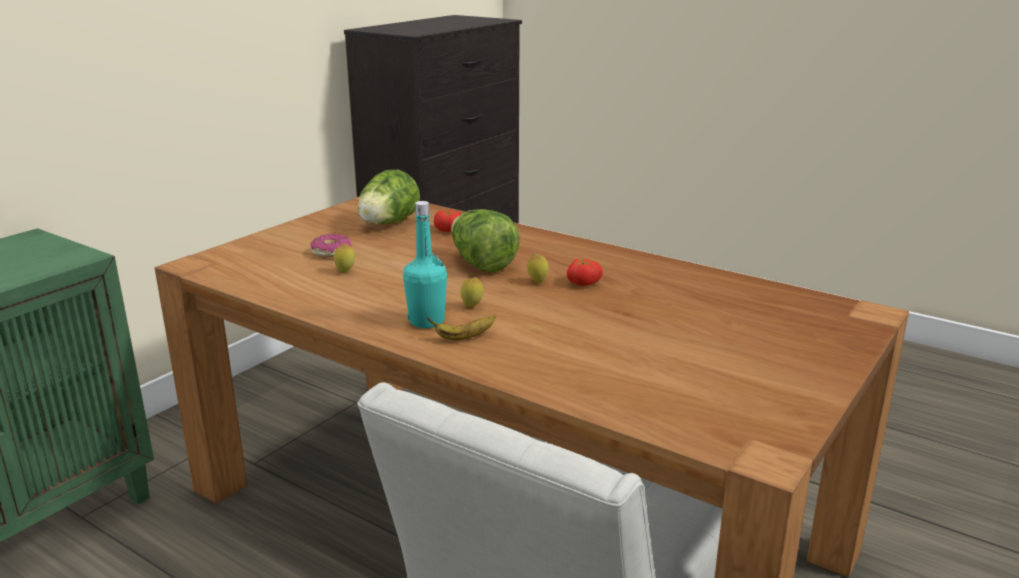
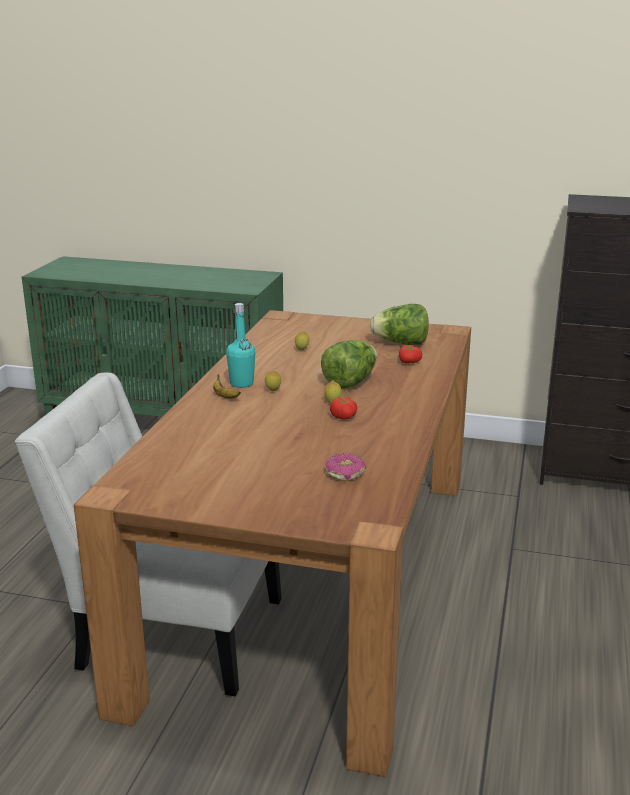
camera: 70 degrees right, 0 degrees up
donut [310,234,351,257] -> donut moved to [325,453,366,481]

